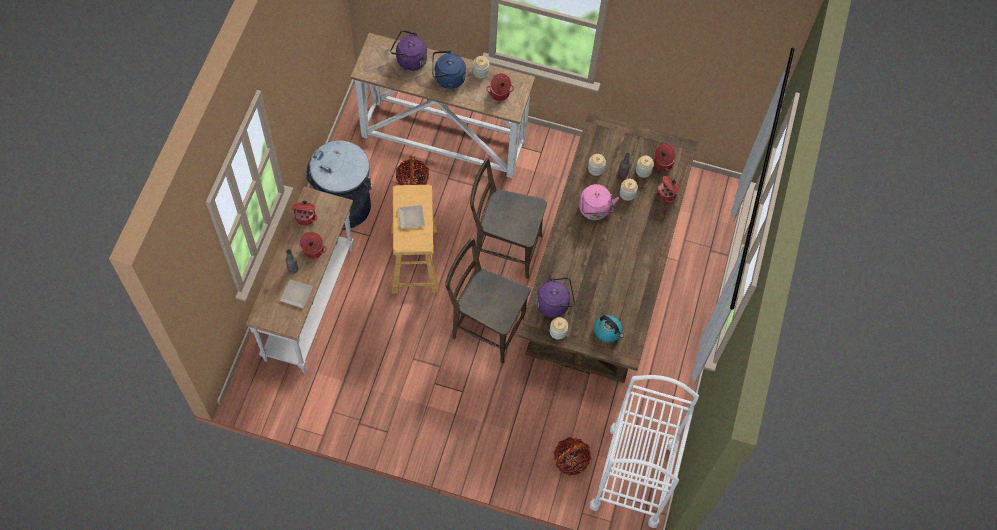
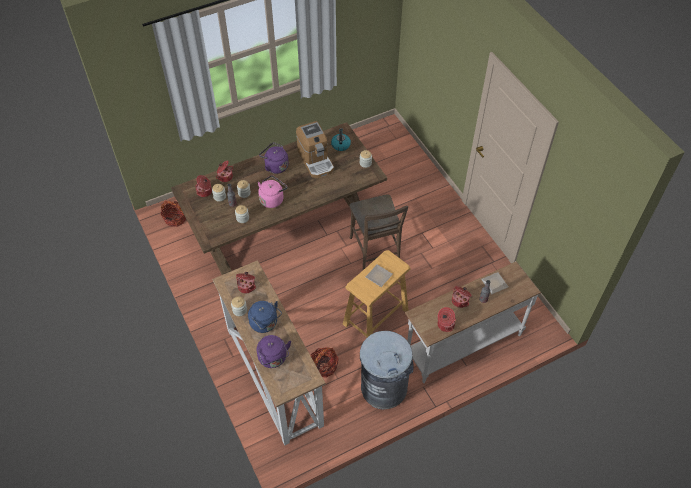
camera: 130 degrees left, 10 degrees down
brown chair [470,158,547,279] -> none
purple kettle [536,275,575,318] -> purple kettle moved to [259,142,289,174]
basket [554,437,591,476] -> basket moved to [161,201,186,227]
white cart [590,375,699,528] -> none
none -> coffee machine [296,121,334,178]

